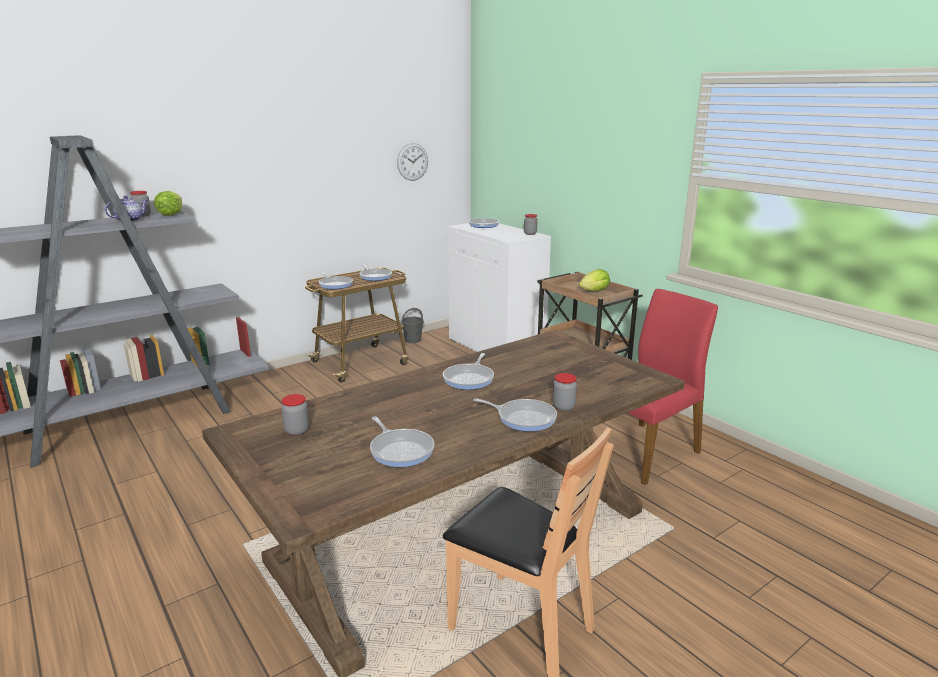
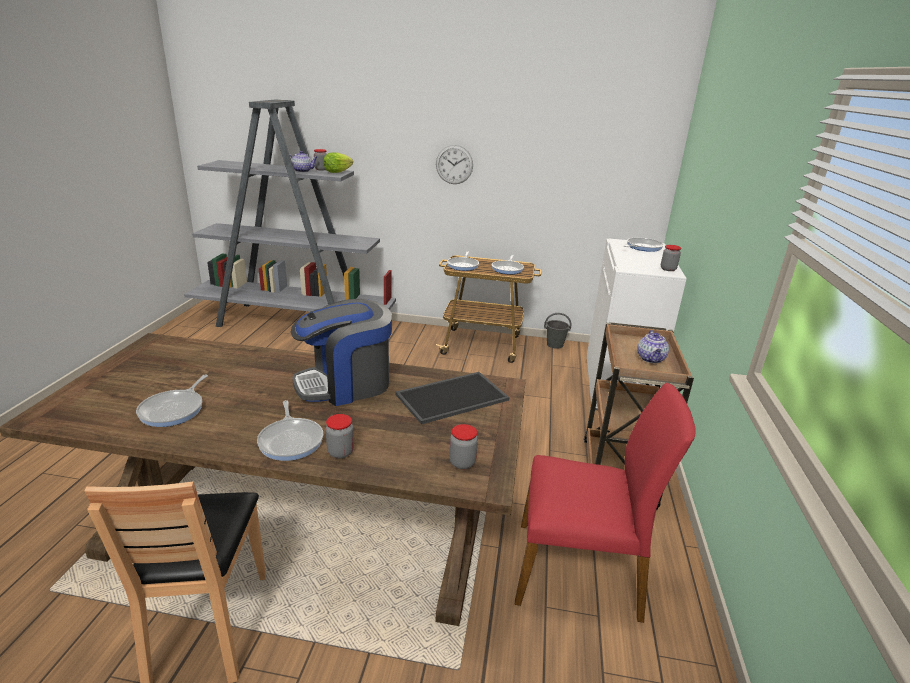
camera: 45 degrees right, 5 degrees up
jar [281,394,309,435] -> jar moved to [449,424,478,469]
wall clock [397,143,428,181] -> wall clock moved to [436,145,473,184]
frying pan [443,353,494,390] -> coffee machine [291,299,392,406]
lettuce [579,269,610,291] -> teapot [637,330,669,363]
none -> tray [395,372,509,424]

